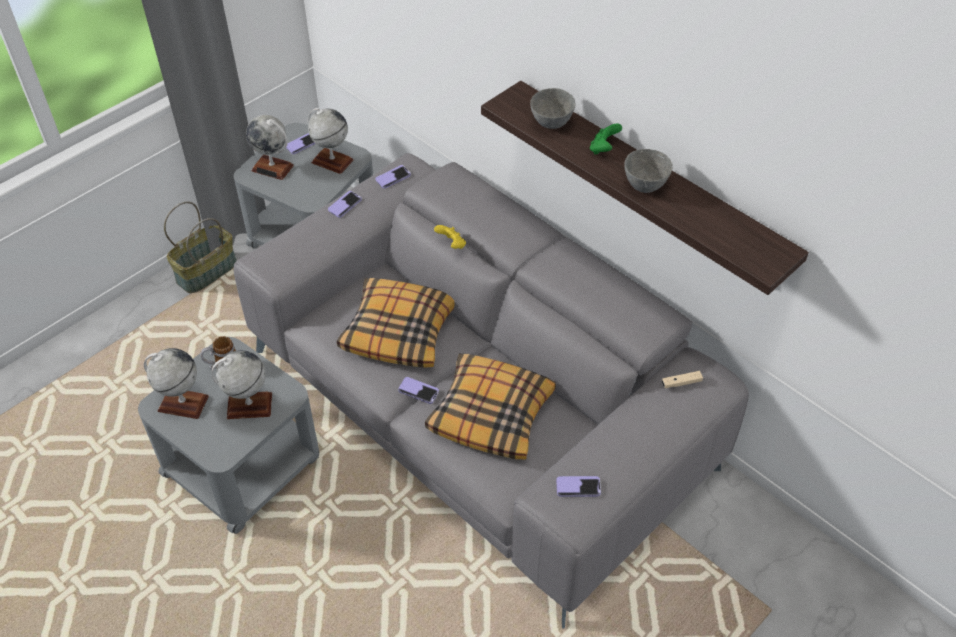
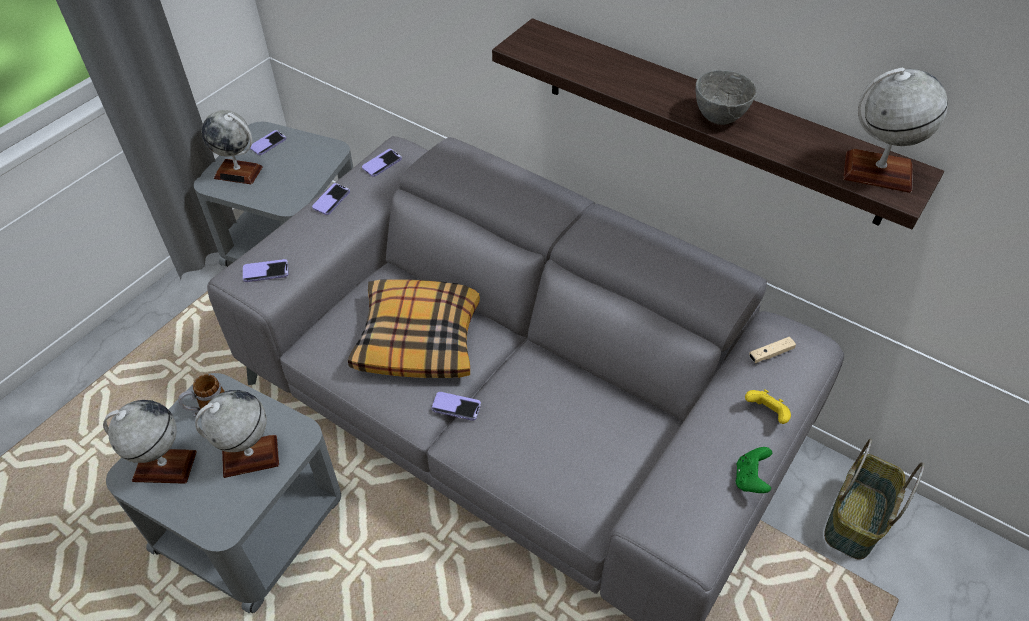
camera: 10 degrees left, 0 degrees up
basket [164,201,237,293] -> basket moved to [824,439,924,560]
globe [308,108,354,174] -> globe moved to [843,68,948,193]
pillow [425,354,556,459] -> none
yellow game controller [434,225,466,249] -> yellow game controller moved to [745,389,791,424]
grey bowl [530,88,576,129] -> none
phone [556,476,601,497] -> phone moved to [243,259,289,282]
green game controller [590,124,622,155] -> green game controller moved to [735,447,772,493]

